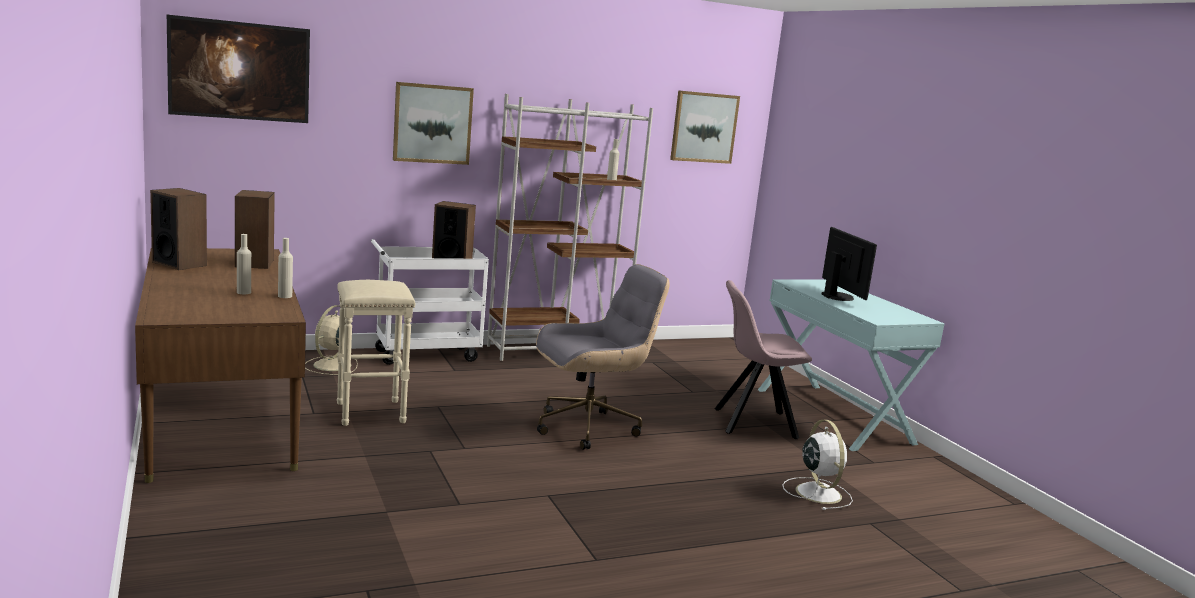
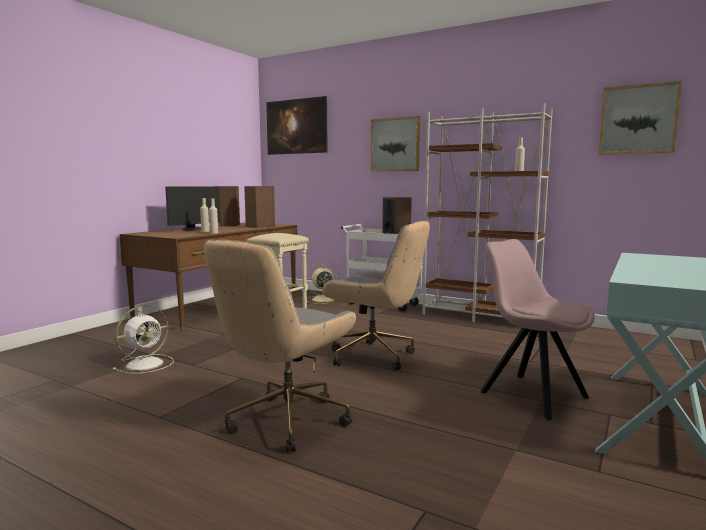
camera: 55 degrees right, 5 degrees down
white fan [782,420,853,510] -> white fan moved to [112,305,174,374]
monitor [821,227,877,301] -> monitor moved to [165,186,221,231]
none -> grey office chair [204,240,356,452]

